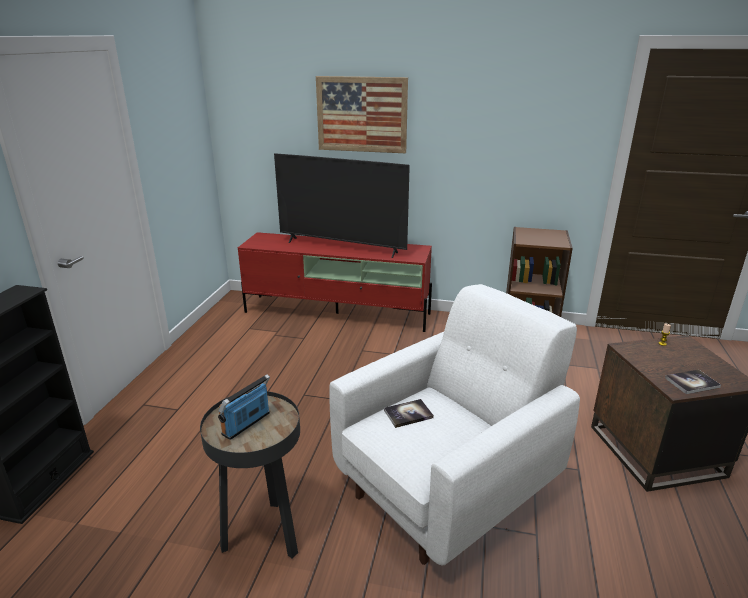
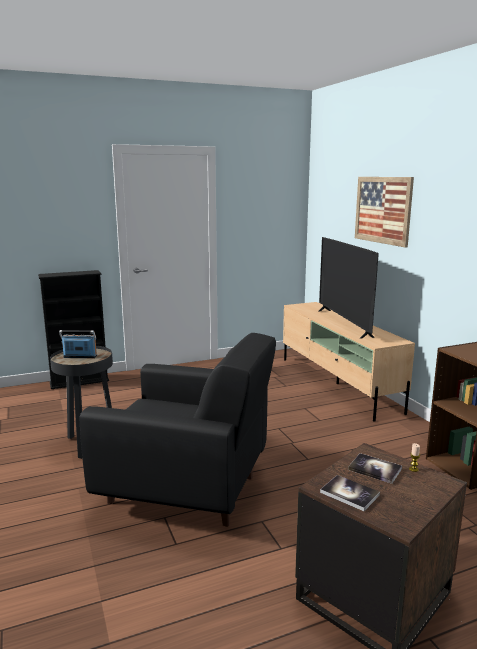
camera: 55 degrees right, 10 degrees down
red tv stand [238,232,432,332] -> beige tv stand [283,302,415,421]
white armchair [330,284,580,565] -> black armchair [80,333,276,527]
book [384,399,434,428] -> book moved to [348,453,402,484]

